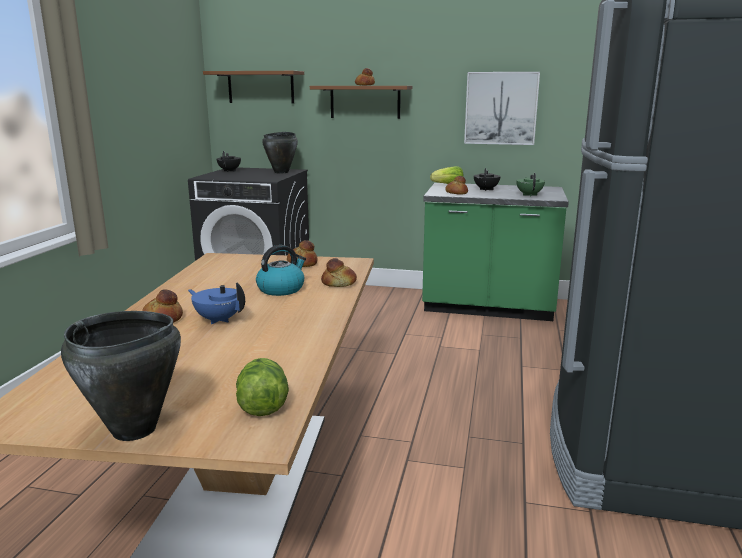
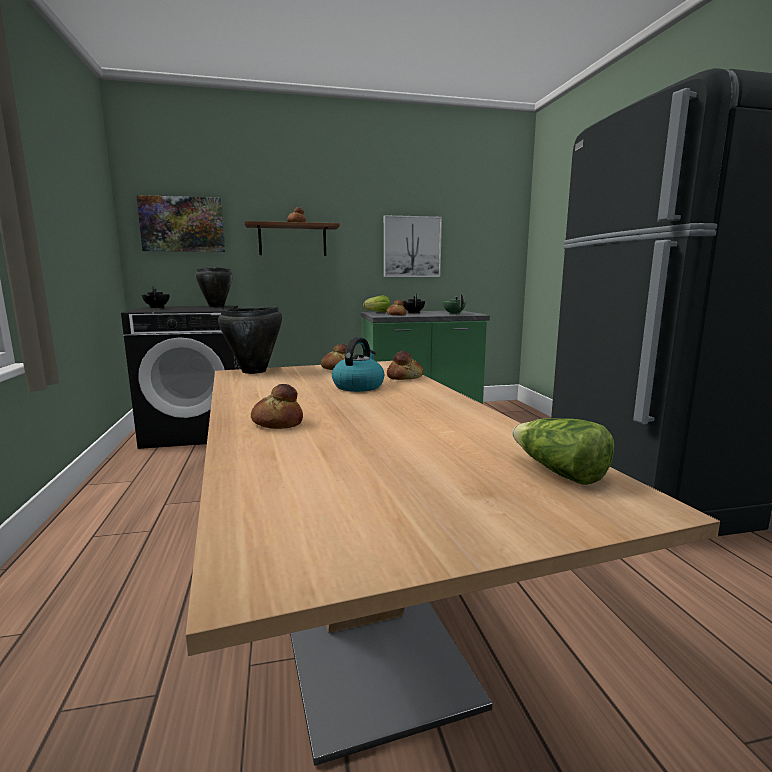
camera: 25 degrees left, 5 degrees down
black cooking pot [61,311,181,441] -> black cooking pot moved to [218,306,282,374]
blue teapot [188,282,245,324] -> none
brown shelf [203,71,304,104] -> picture [136,195,225,252]

